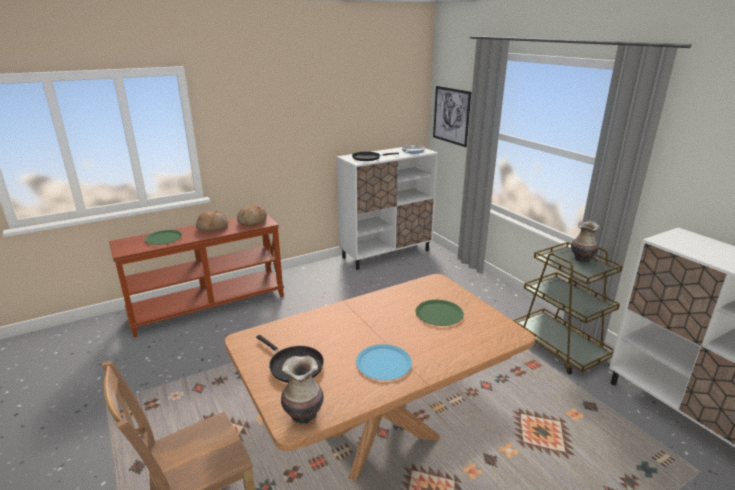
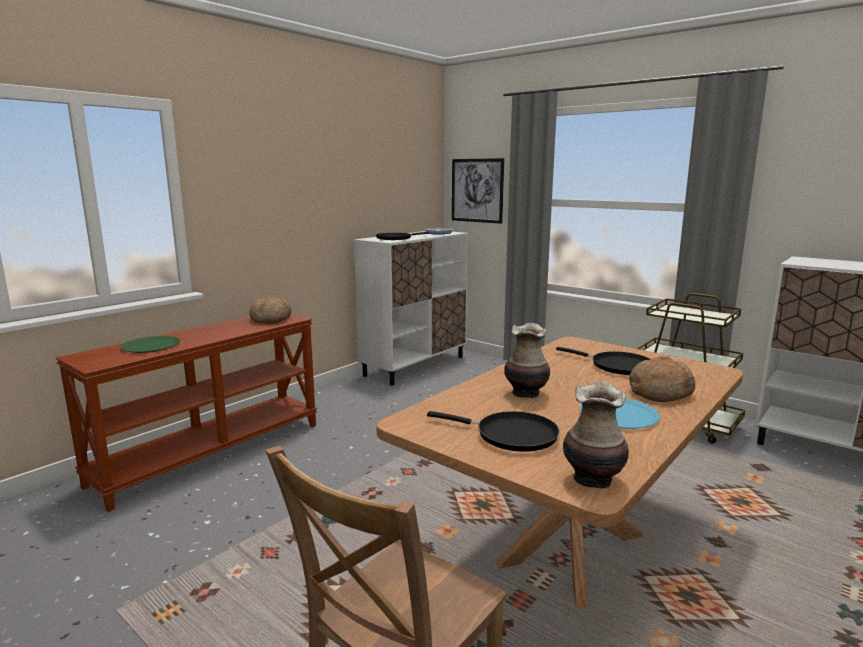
camera: 20 degrees left, 10 degrees down
bread [196,210,228,232] -> bread moved to [629,356,695,402]
green plate [416,300,464,326] -> black frying pan [556,347,651,375]
vase [571,221,600,263] -> vase moved to [504,323,550,398]

